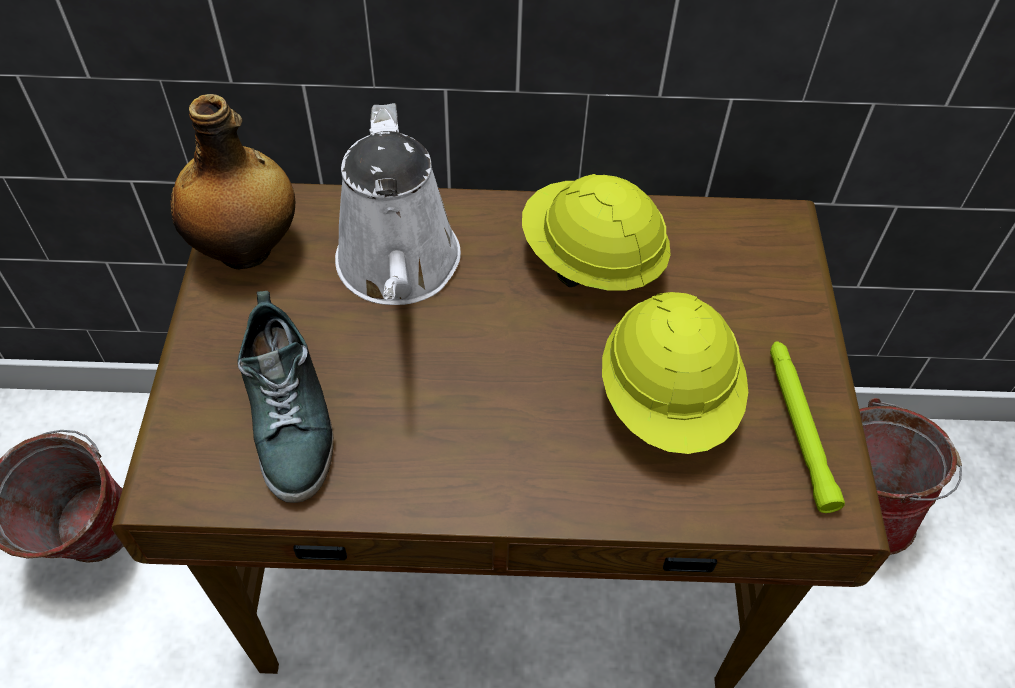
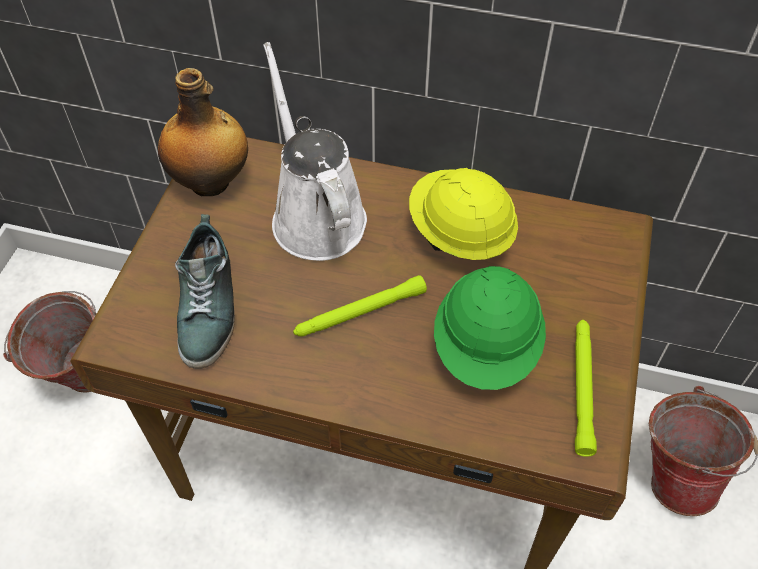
camera: 15 degrees right, 0 degrees up
white watering can [335,103,461,305] -> white watering can turned 150 degrees clockwise [263,42,367,261]
yellow hard hat [602,292,748,454] -> green hard hat [434,266,546,390]
none -> green flashlight [293,275,427,337]

